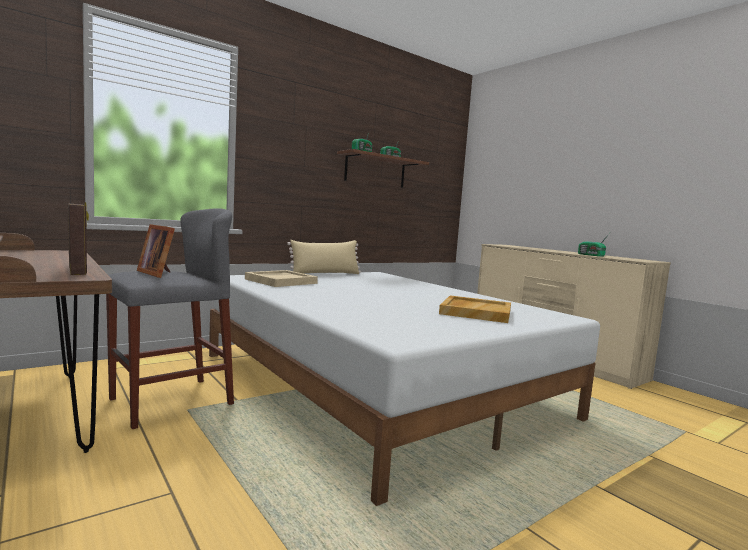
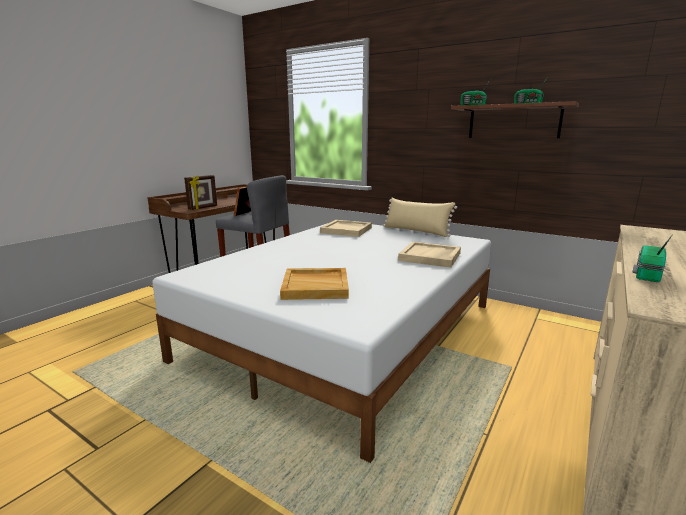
camera: 70 degrees right, 10 degrees up
none -> beige tray [398,241,461,268]

